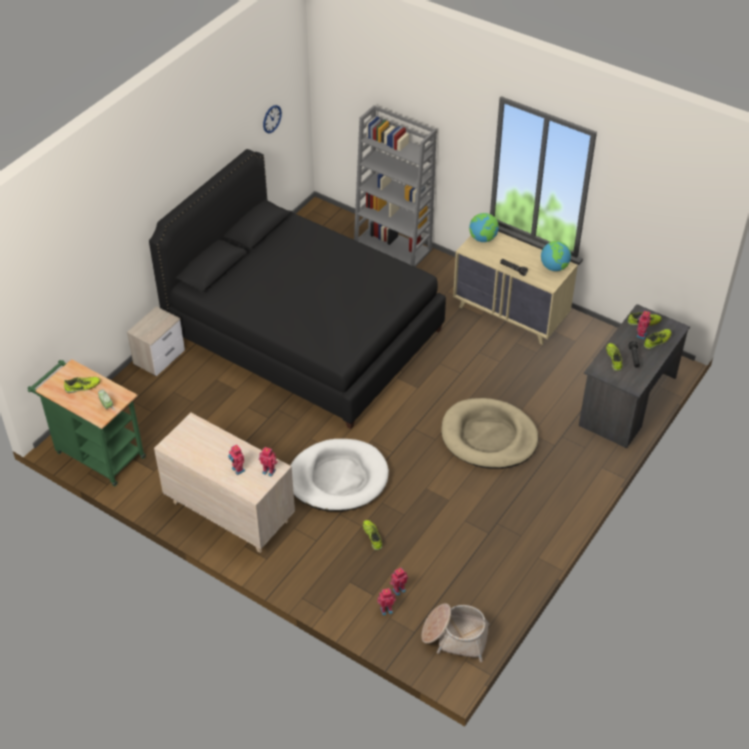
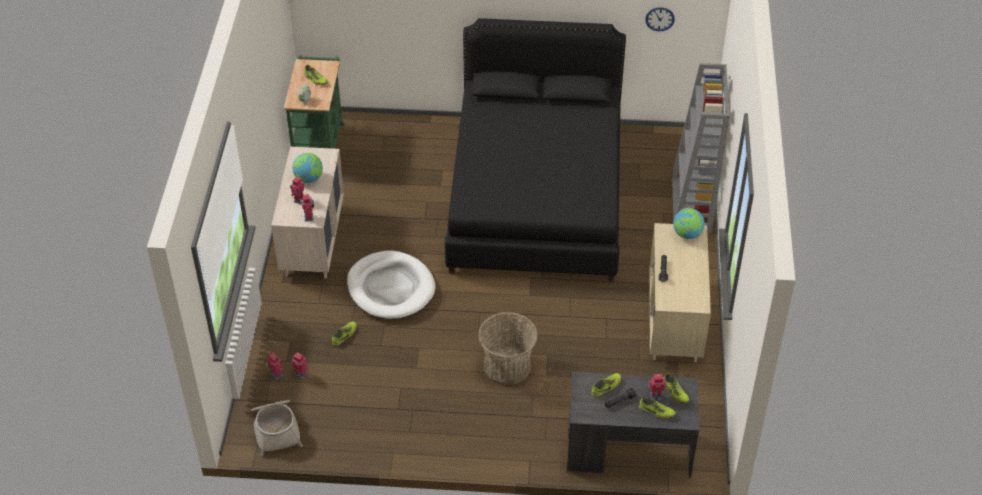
camera: 60 degrees right, 0 degrees up
nightstand [127,306,185,376] -> none
beige dog bed [442,398,538,469] -> basket [478,312,538,385]
globe [541,241,571,271] -> globe moved to [293,153,323,183]

